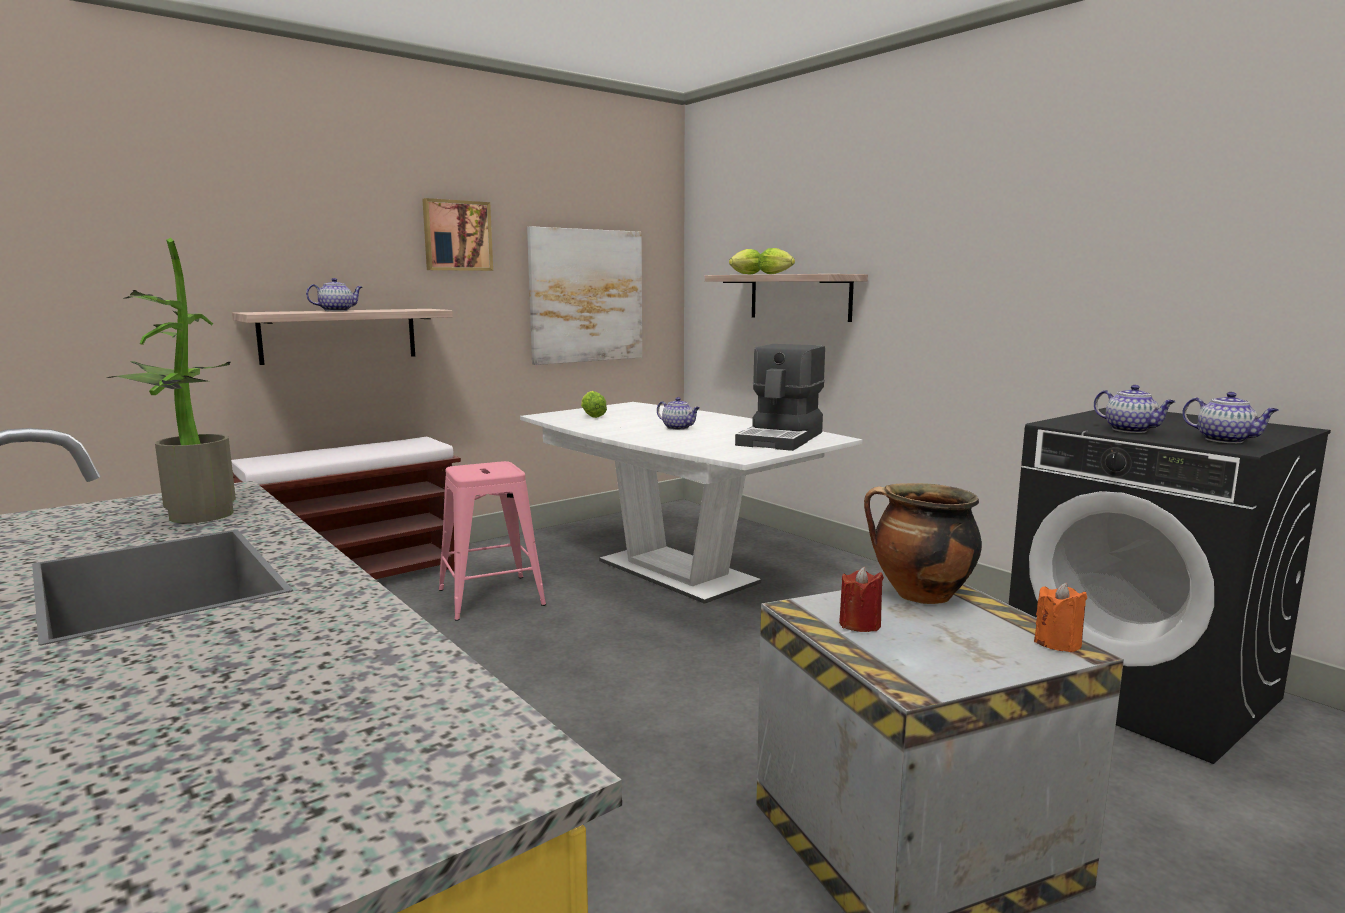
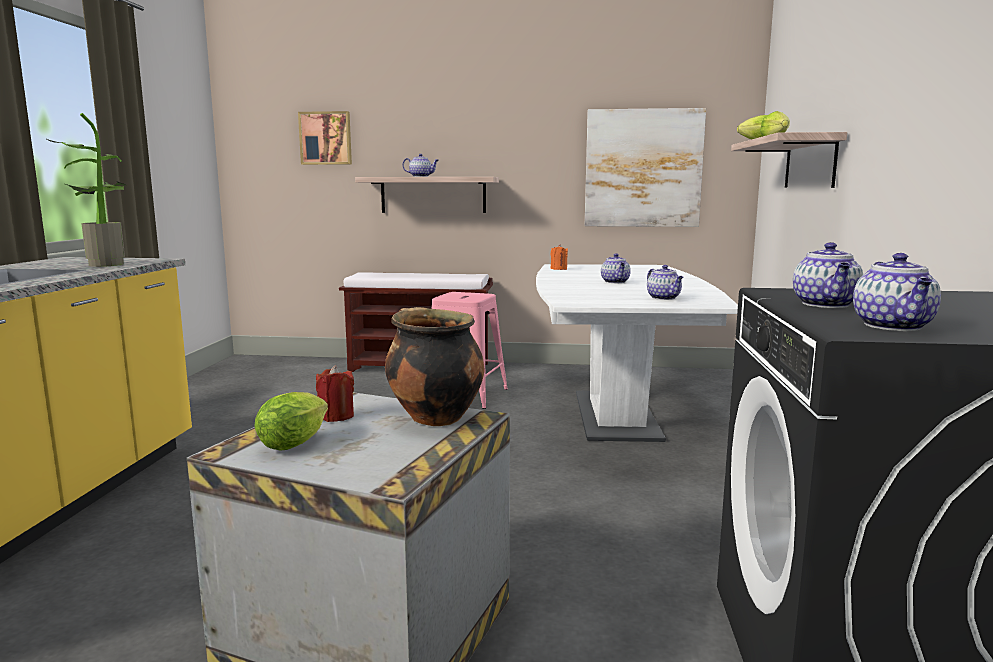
camera: 45 degrees right, 0 degrees up
picture [422,198,493,271] -> picture moved to [298,111,352,165]
lettuce [581,391,607,418] -> lettuce moved to [254,392,328,451]
coffee machine [735,344,825,451] -> teapot [647,265,683,300]
orange candle [1034,583,1087,652] -> orange candle moved to [551,244,568,270]

